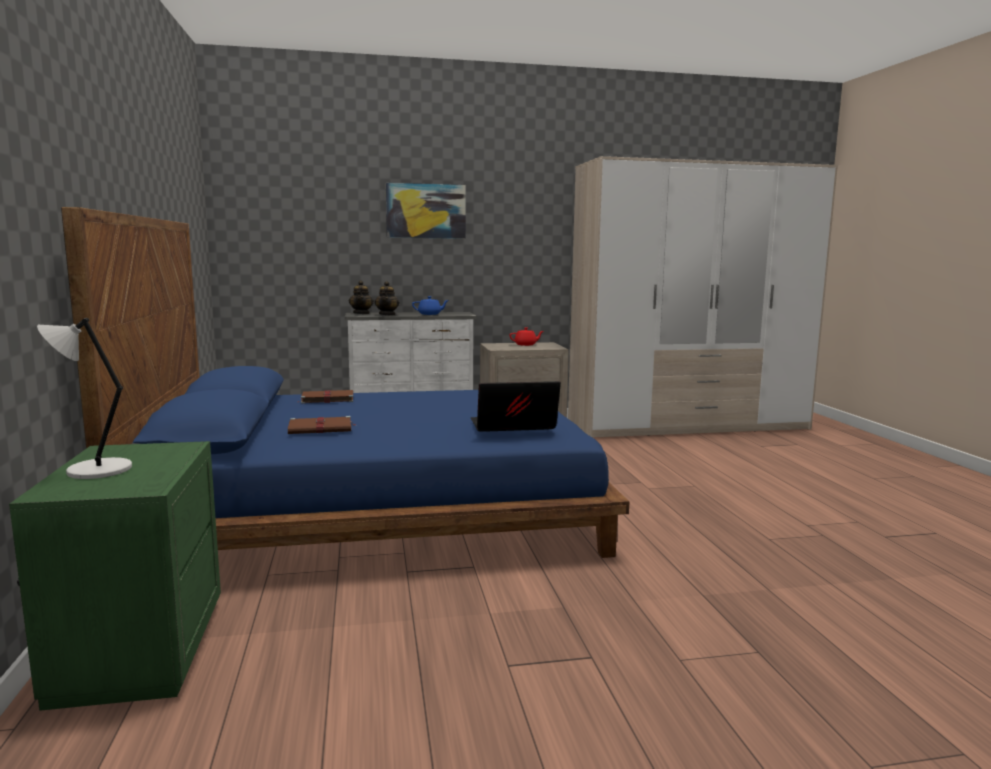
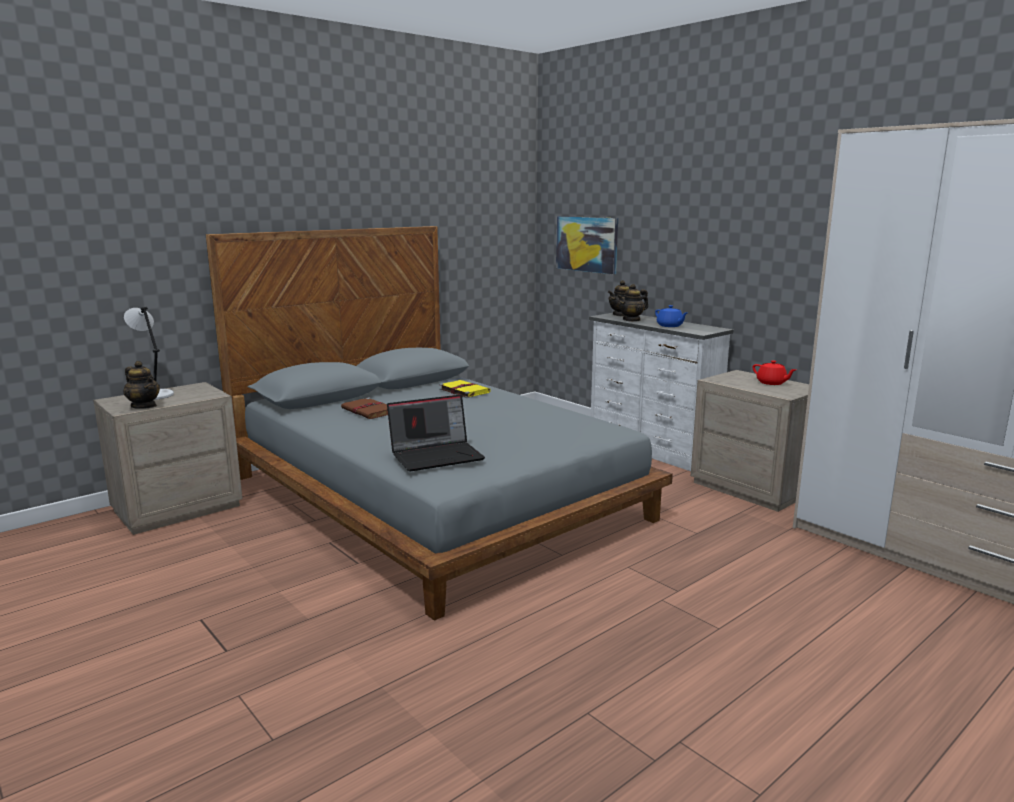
camera: 60 degrees right, 5 degrees up
green nightstand [9,441,221,711] -> beige nightstand [93,382,243,535]
blue bed [61,207,629,558] -> grey bed [206,226,673,621]
brown book [298,390,353,404] -> yellow book [439,380,491,398]
picture [386,183,466,239] -> picture moved to [556,216,618,275]
laptop [471,381,561,432] -> laptop turned 105 degrees clockwise [387,395,485,472]
none -> teapot [123,361,160,409]

